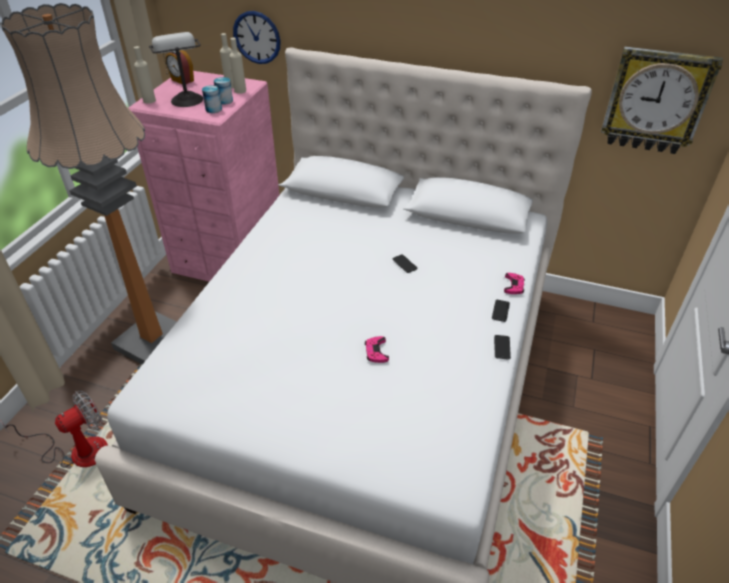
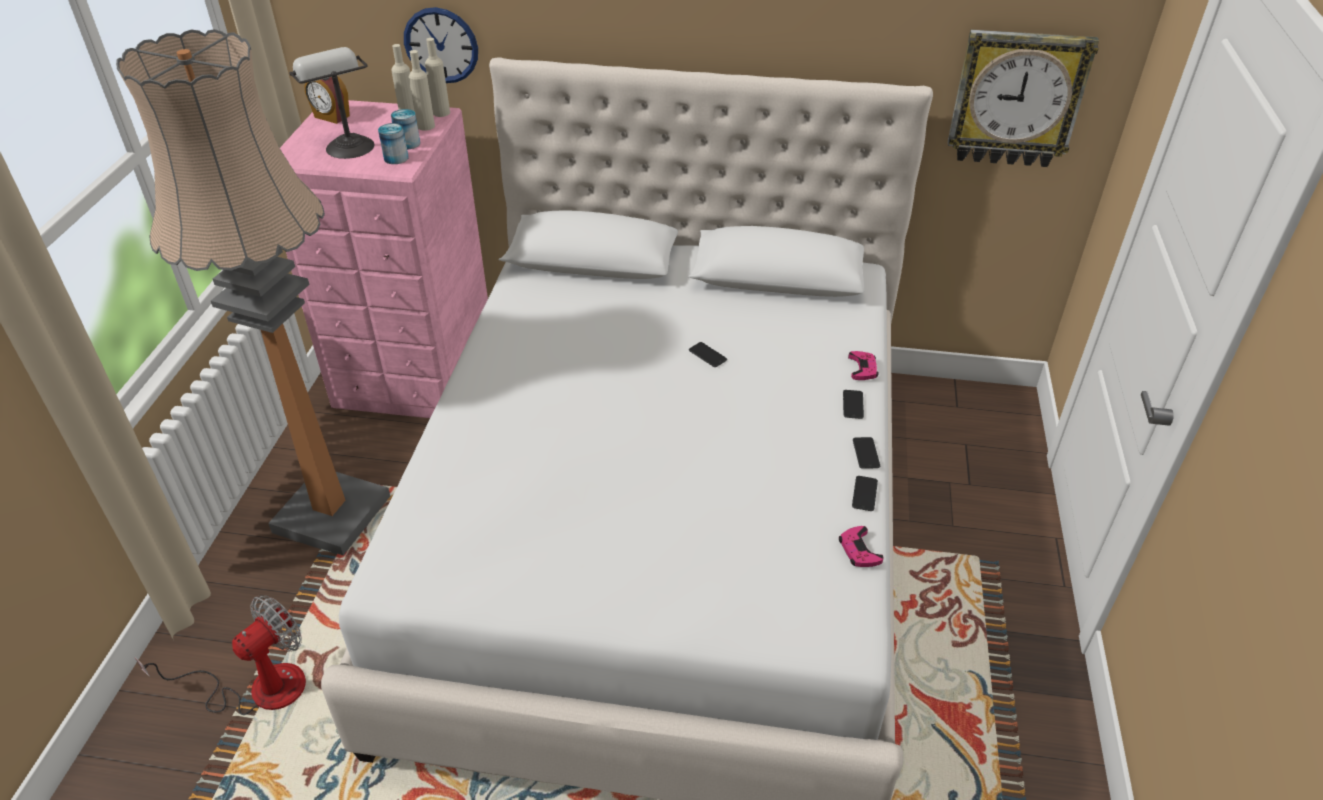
camera: 10 degrees left, 0 degrees up
beige bottle [134,46,156,104] -> beige bottle moved to [425,38,450,117]
pink game controller [365,336,389,363] -> pink game controller moved to [839,526,884,567]
none -> phone [852,476,878,511]

